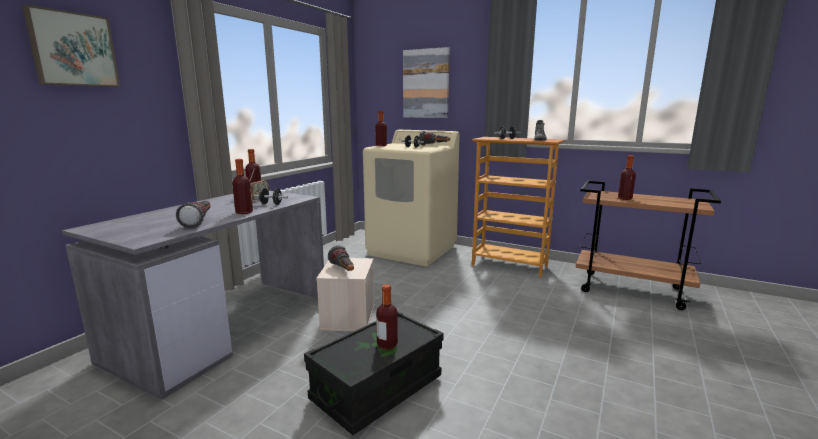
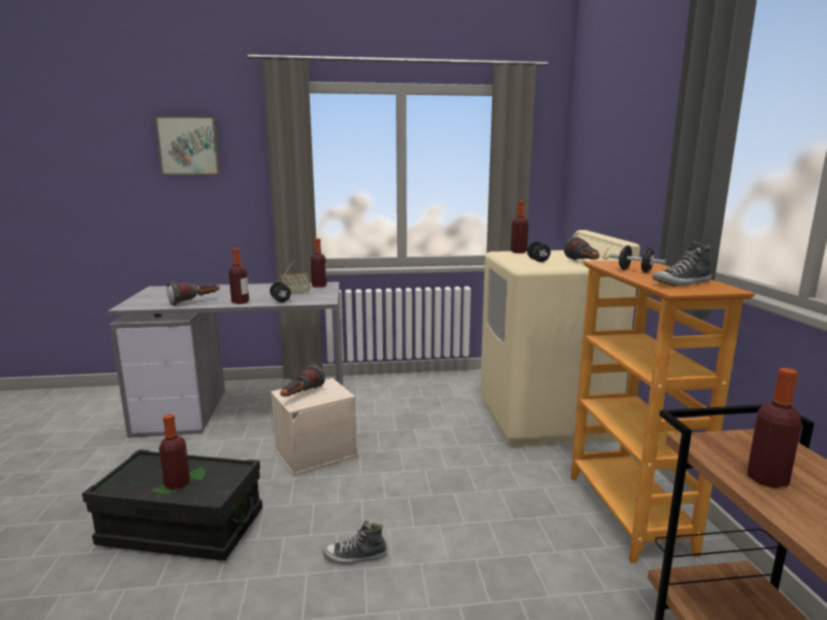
camera: 55 degrees right, 0 degrees up
picture [403,47,450,118] -> none
none -> shoe [323,520,387,565]

